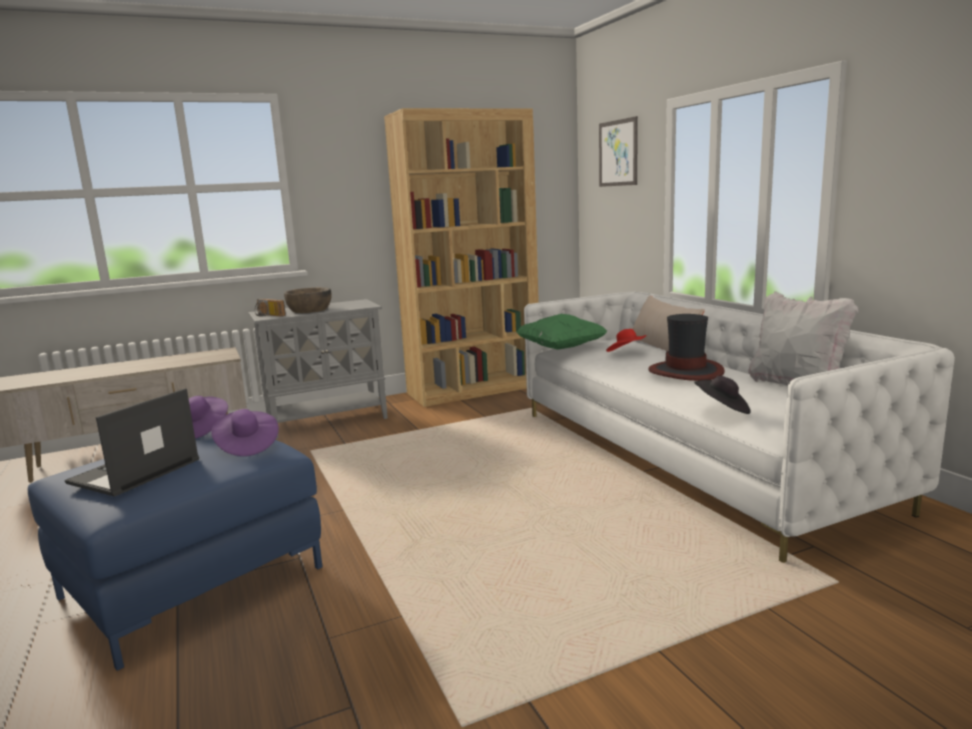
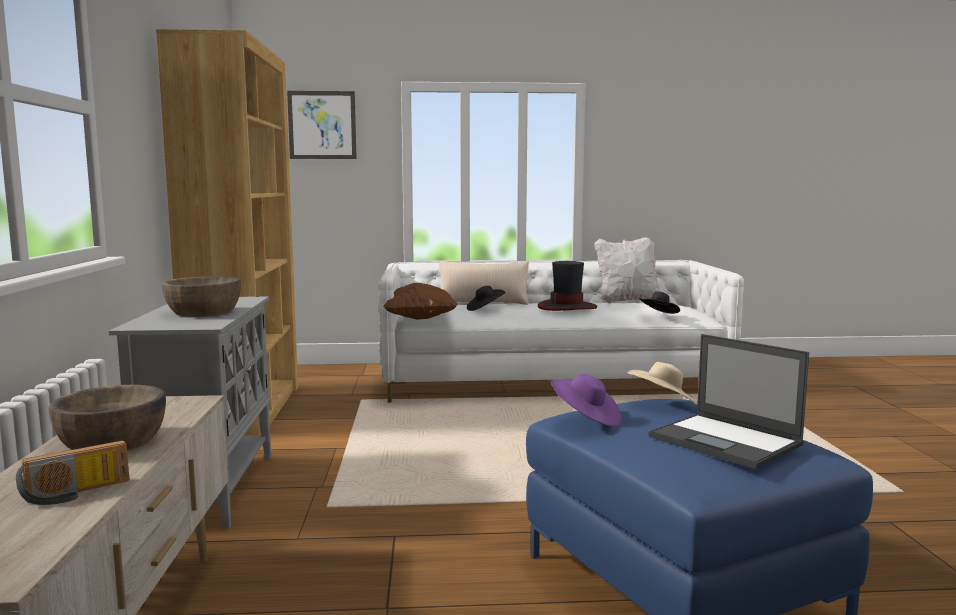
camera: 70 degrees left, 5 degrees down
purple hat [211,409,279,456] -> beige hat [628,362,697,404]
radio [255,299,286,317] -> radio moved to [16,440,129,505]
green pillow [516,314,607,350] -> brown pillow [379,283,457,320]
red hat [606,329,647,352] -> black hat [467,286,505,311]
none -> brown bowl [49,385,166,450]

